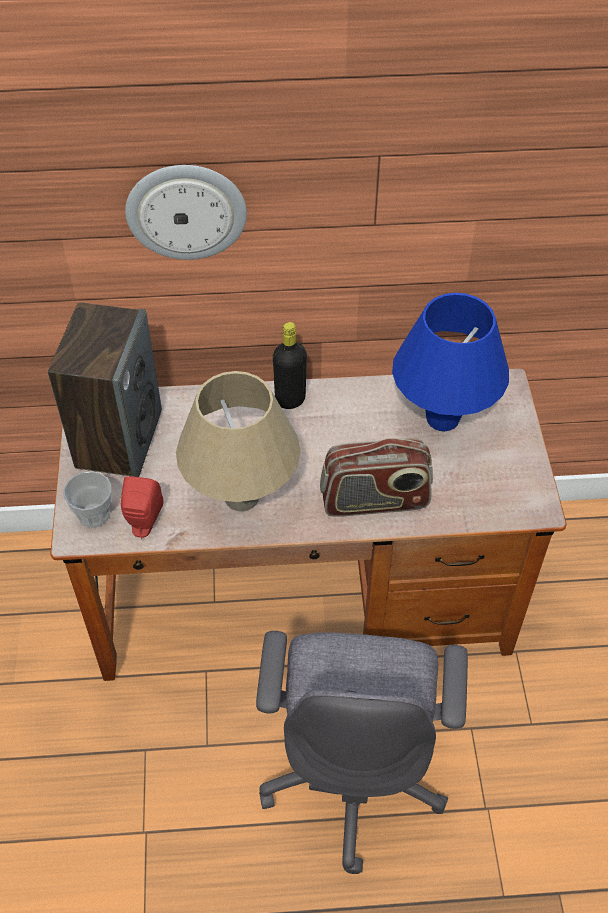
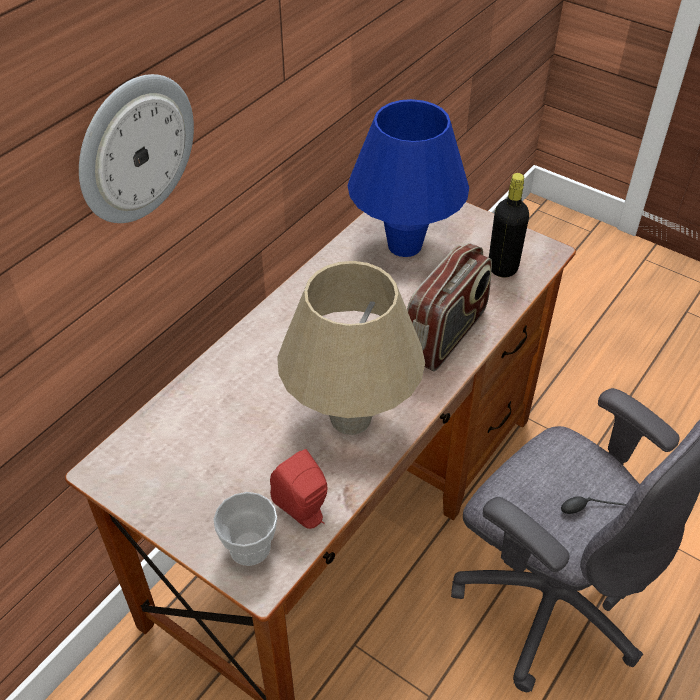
camera: 50 degrees left, 5 degrees down
speaker [48,302,162,477] -> none
black bottle [273,322,307,409] -> black bottle moved to [489,173,529,278]

